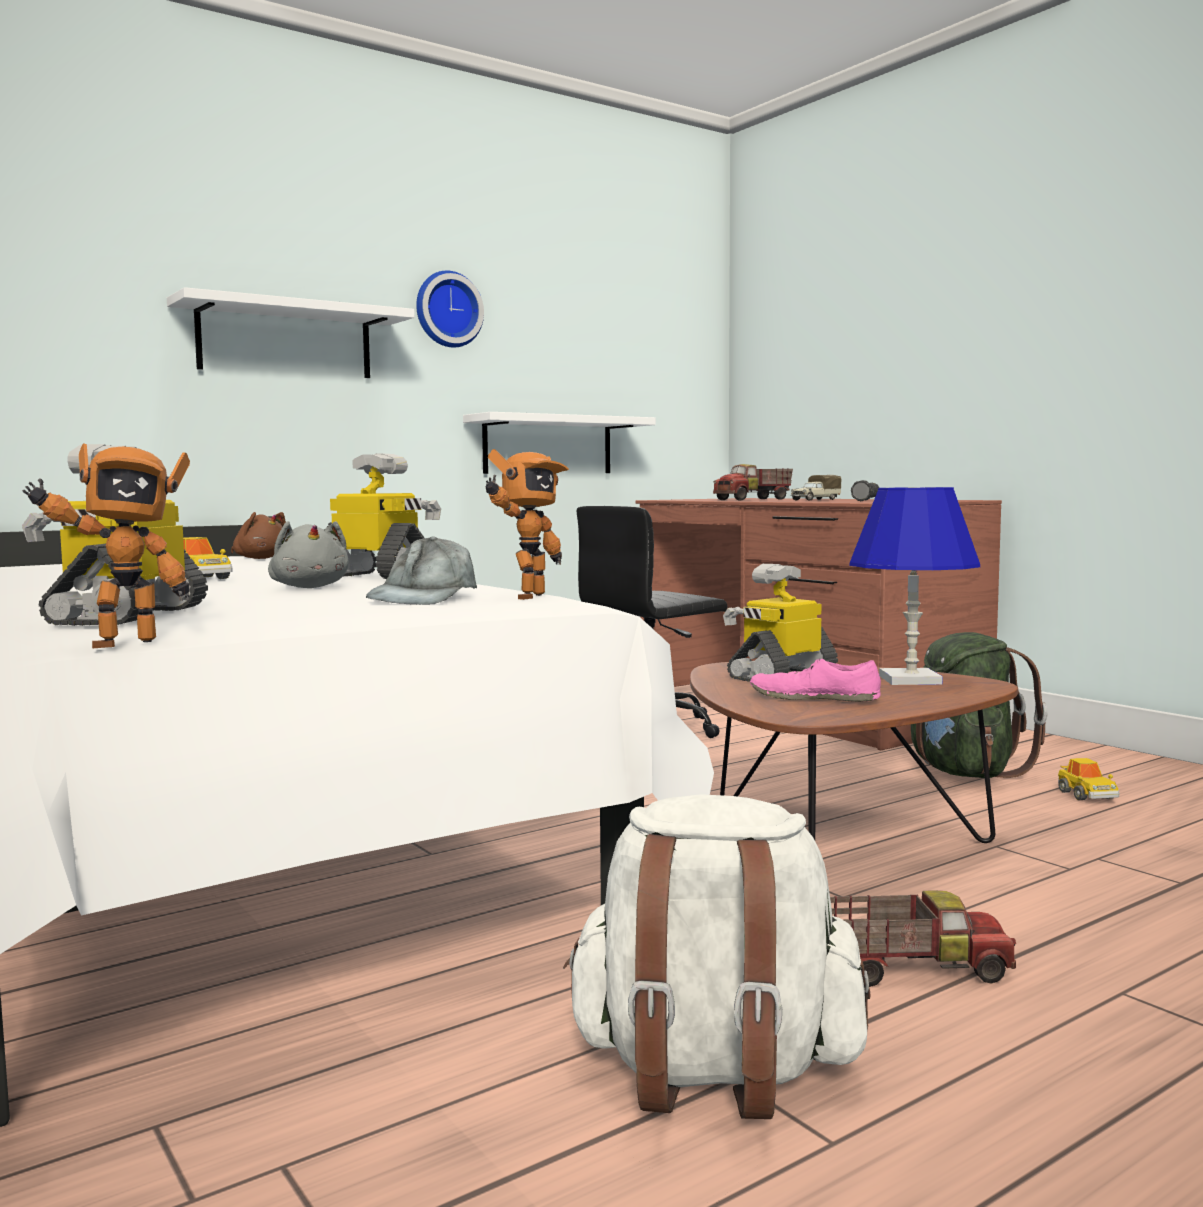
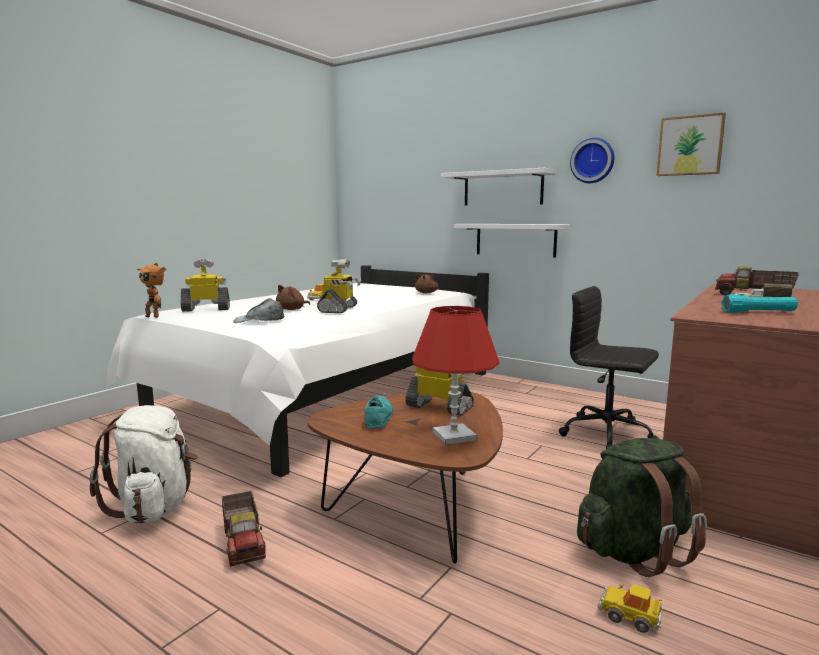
camera: 70 degrees right, 5 degrees up
grey plush toy [268,521,348,588] -> brown plush toy [276,285,310,310]
white shelf [463,412,656,474] -> white shelf moved to [454,224,570,258]
toy robot [486,449,569,600] -> none
pink shoe [750,659,881,702] -> turquoise shoe [365,396,393,428]
blue table lamp [849,487,980,685] -> red table lamp [412,306,499,445]
black flashlight [851,480,879,501] -> turquoise flashlight [721,294,798,312]
toy car [1058,758,1119,800] -> toy car turned 60 degrees clockwise [598,584,662,633]
none -> picture [657,112,726,176]

